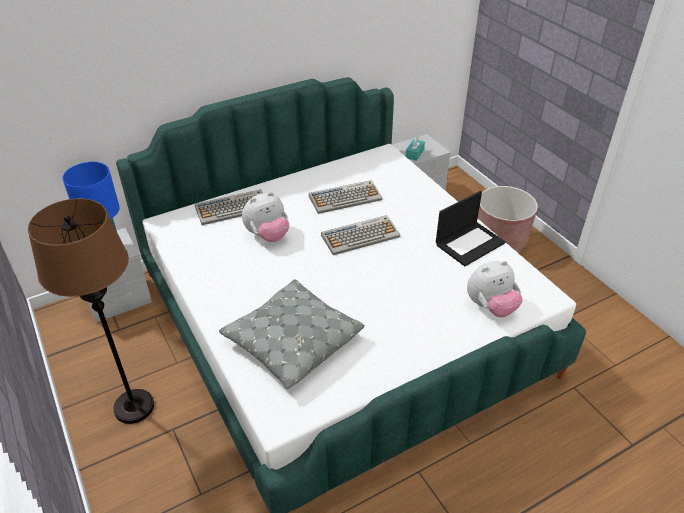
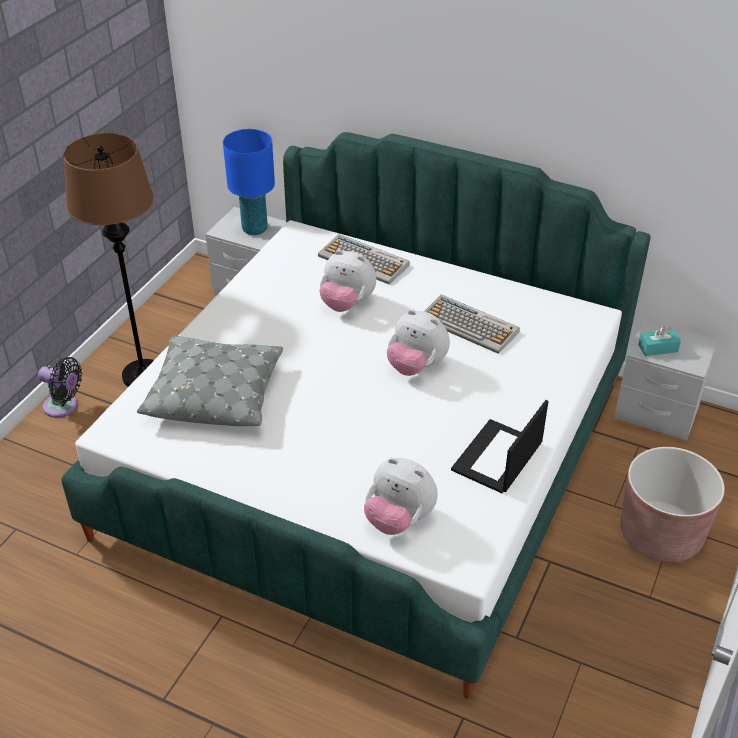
camera: 55 degrees right, 0 degrees up
keyboard [321,215,400,255] -> plush toy [387,309,450,376]
laptop [436,191,506,266] -> laptop turned 105 degrees clockwise [451,400,549,493]
none -> black fan [38,357,82,418]

